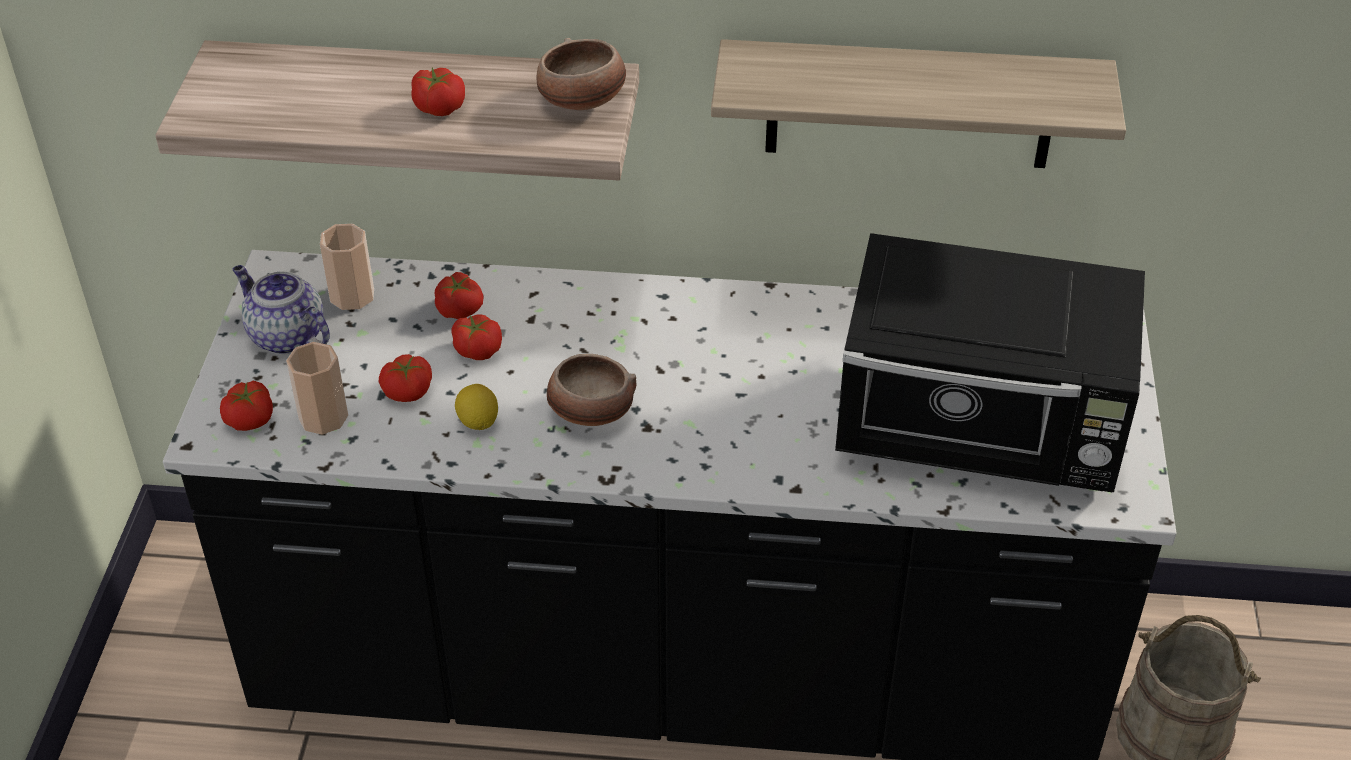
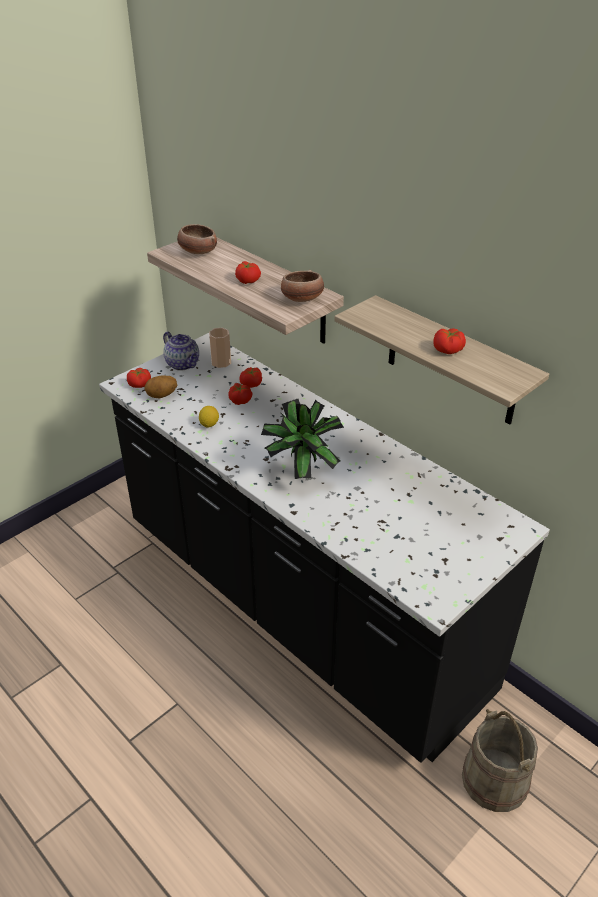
camera: 40 degrees right, 5 degrees down
teapot [232,265,330,355] -> teapot turned 150 degrees clockwise [163,331,199,371]
cup [286,342,348,435] -> potato [145,376,177,398]
tomato [379,354,432,402] -> tomato moved to [434,329,466,354]
bowl [547,354,636,426] -> bowl moved to [177,224,217,254]
black microwave [835,233,1145,492] -> none
none -> potted plant [261,399,344,479]

